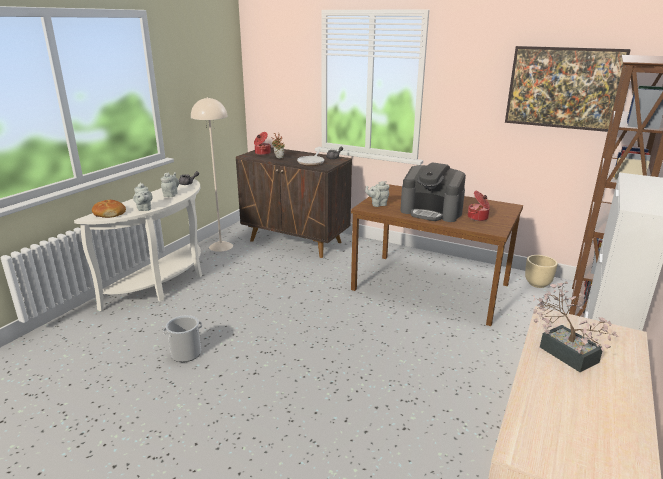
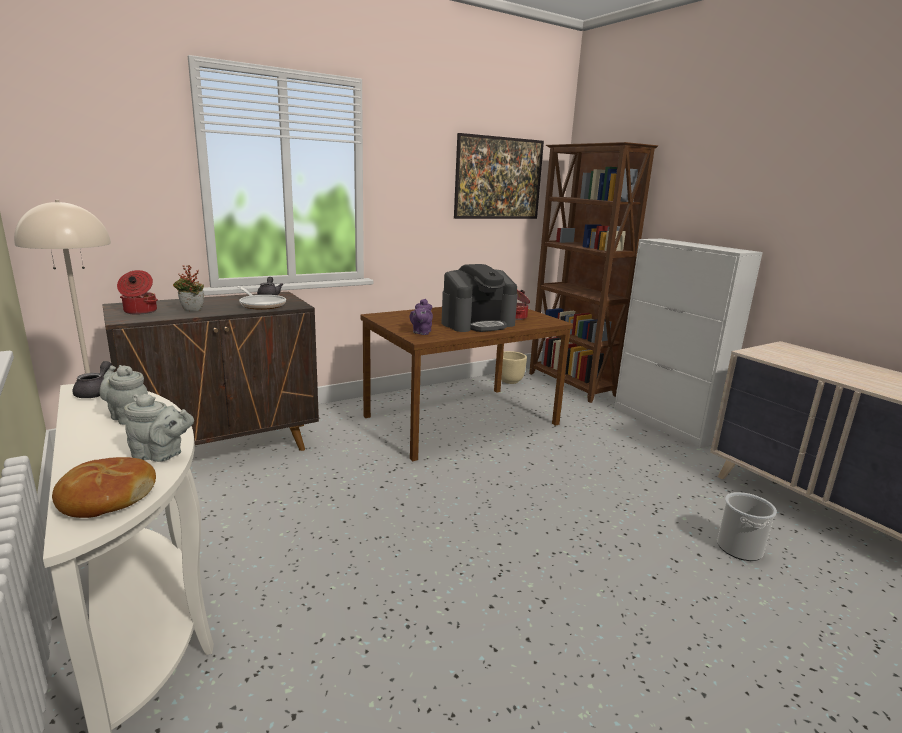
camera: 60 degrees left, 5 degrees down
bucket [163,315,202,362] -> bucket moved to [717,492,777,561]
grey teapot [365,181,390,207] -> purple teapot [410,299,433,335]
potted plant [533,281,619,372] -> none

